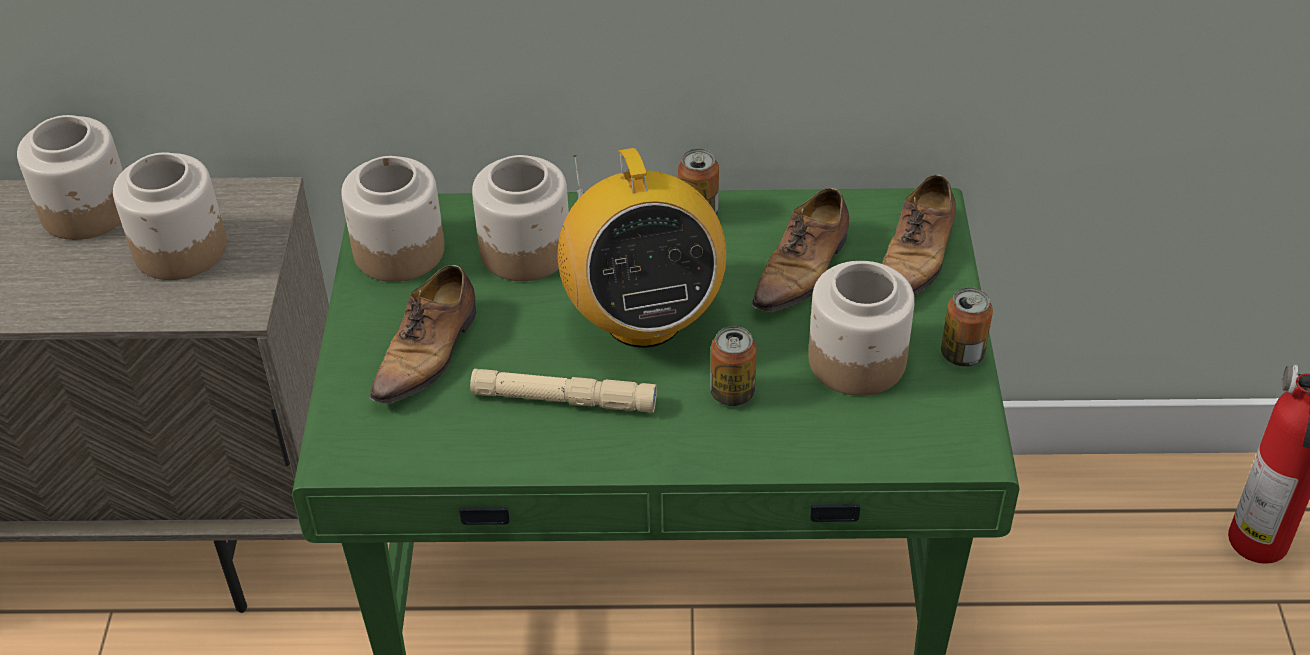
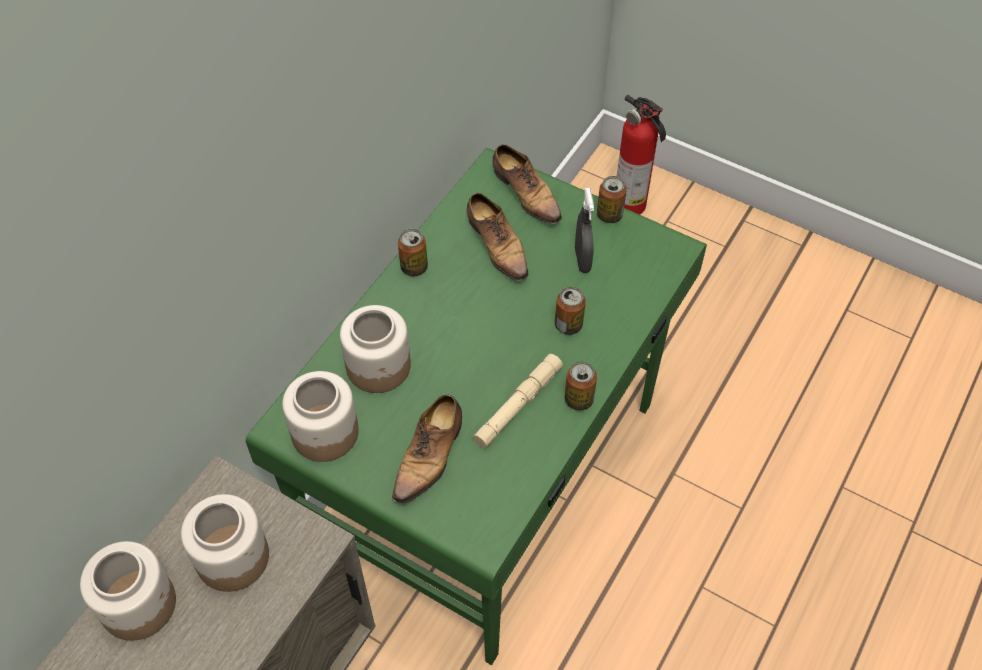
camera: 60 degrees left, 10 degrees up
shoe [370,265,477,411] -> shoe turned 60 degrees clockwise [392,394,462,504]
radio [558,148,726,348] -> none
jar [808,261,915,396] -> grey spray bottle [575,188,594,273]
none -> can [565,362,597,411]

